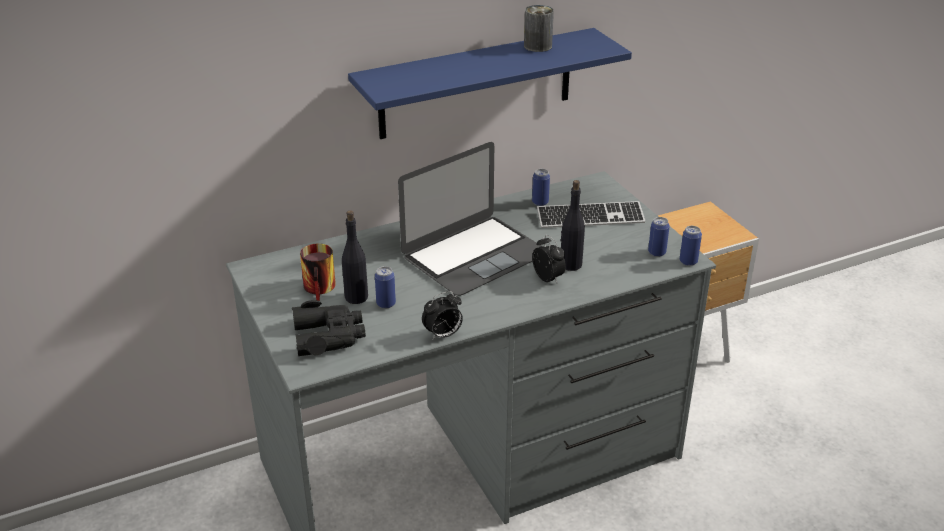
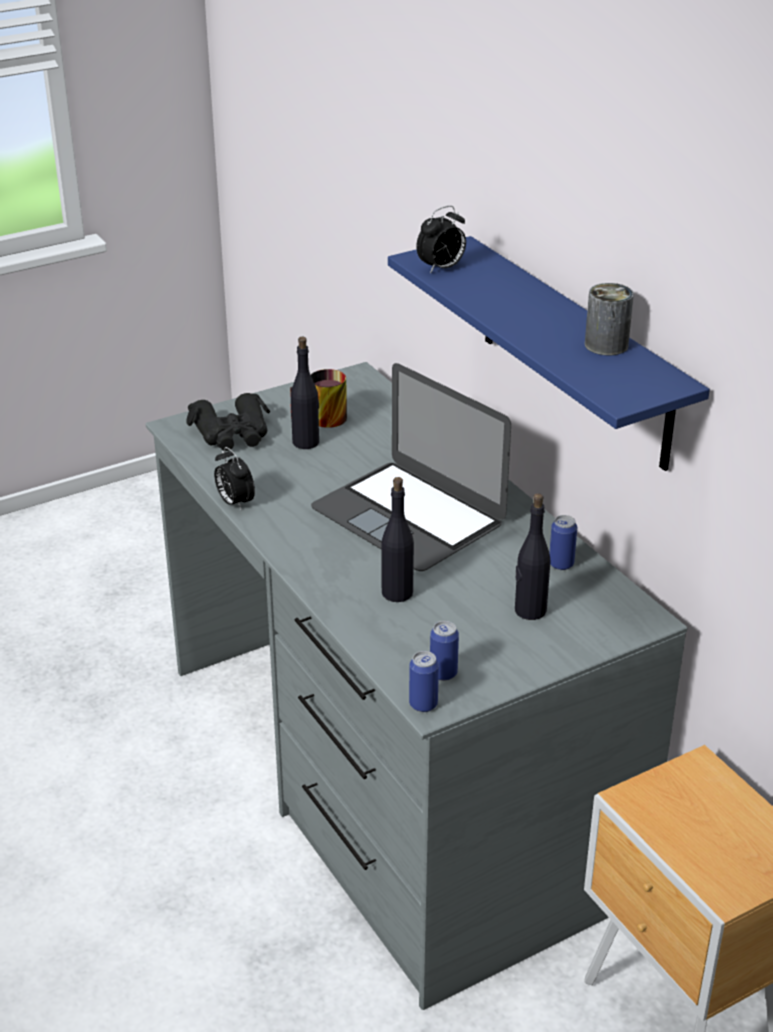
camera: 85 degrees right, 0 degrees up
can [375,266,396,309] -> none
alarm clock [532,235,566,283] -> alarm clock moved to [416,206,466,274]
keyboard [537,201,645,228] -> black bottle [515,493,550,620]

